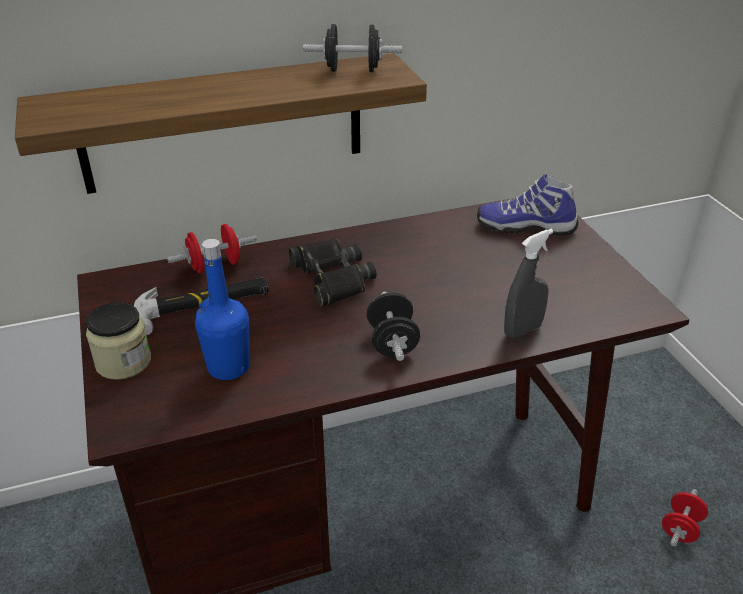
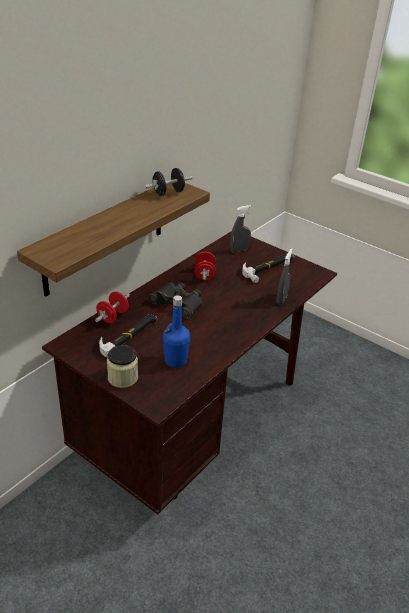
camera: 35 degrees left, 0 degrees up
black dumbbell [367,292,420,361] -> none
shoe [477,174,578,235] -> grey spray bottle [230,205,252,253]
red dumbbell [662,489,708,547] -> red dumbbell moved to [194,252,216,280]
none -> hammer [242,254,294,283]

